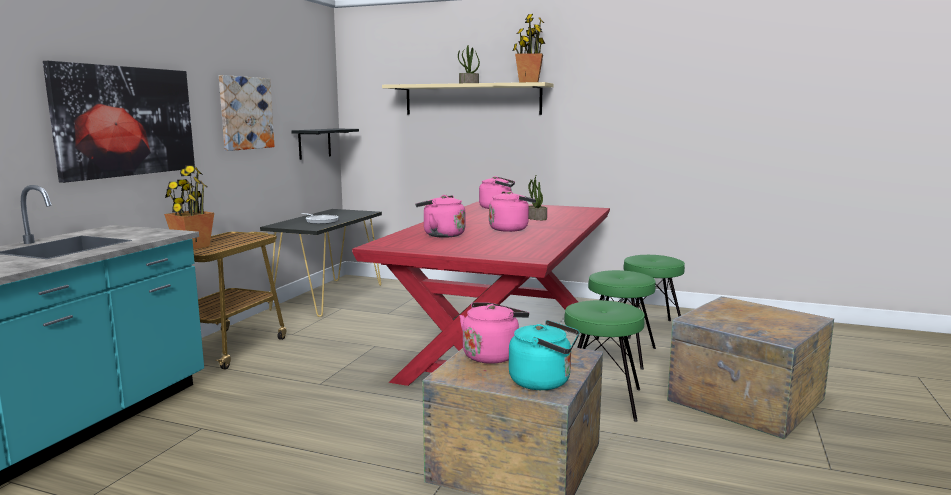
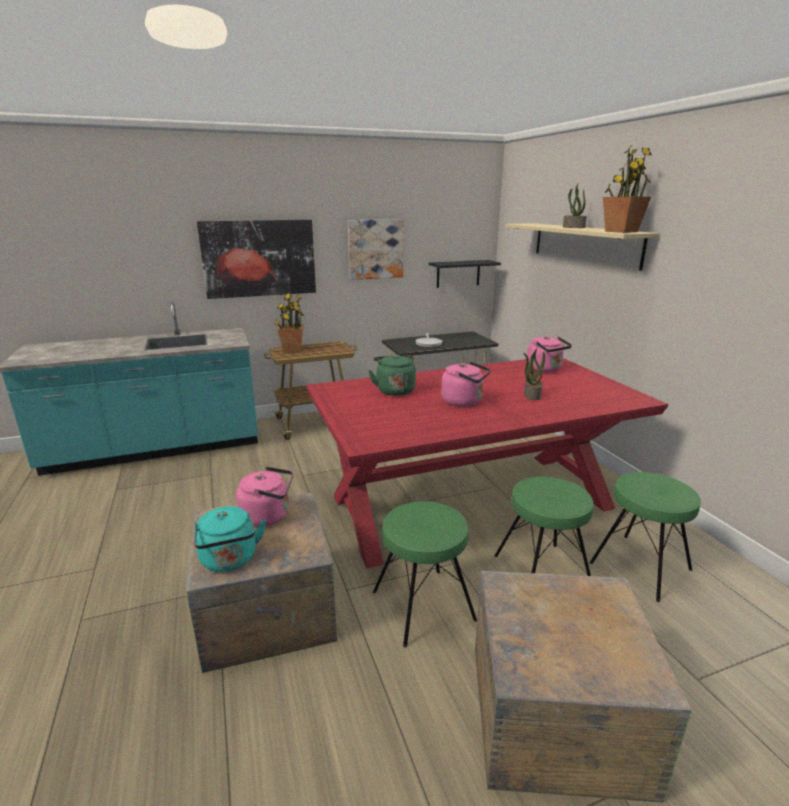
camera: 50 degrees right, 10 degrees up
pink kettle [415,195,465,238] -> green kettle [368,355,416,396]

